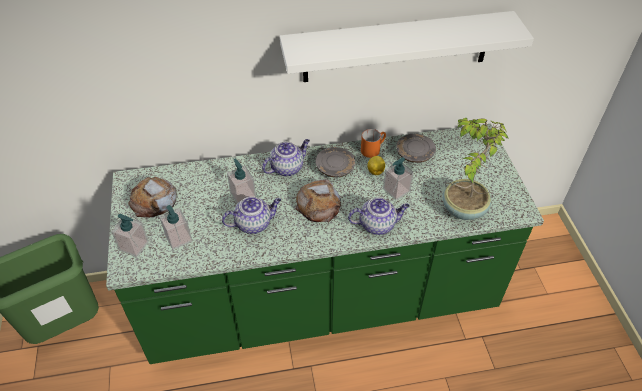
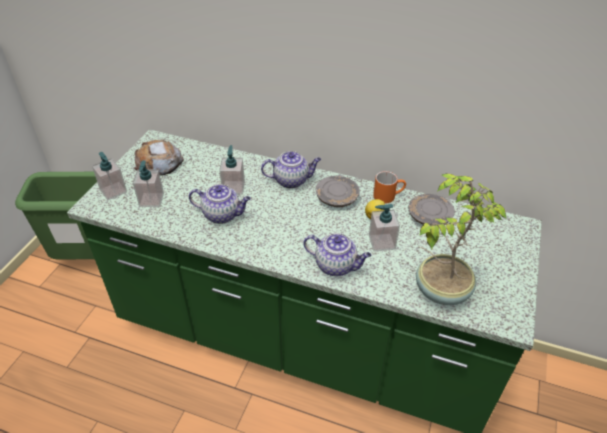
camera: 30 degrees right, 5 degrees down
white shelf [280,11,534,82] -> none
bread [295,179,341,222] -> none

